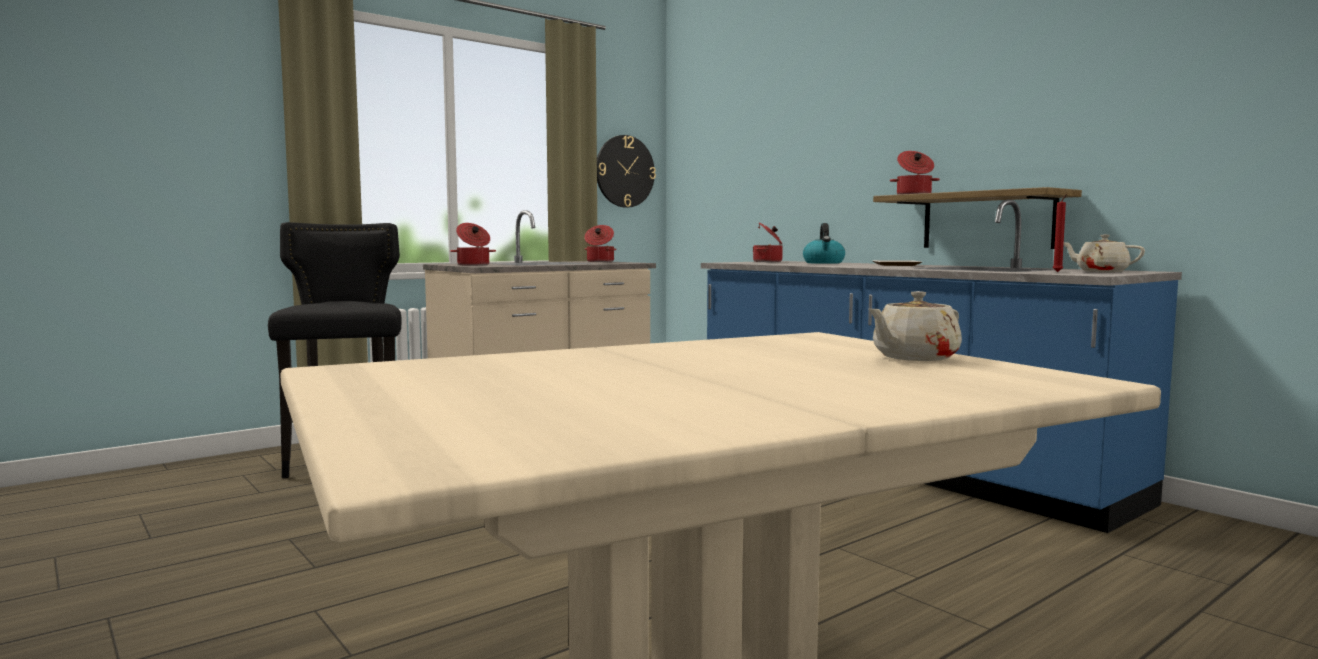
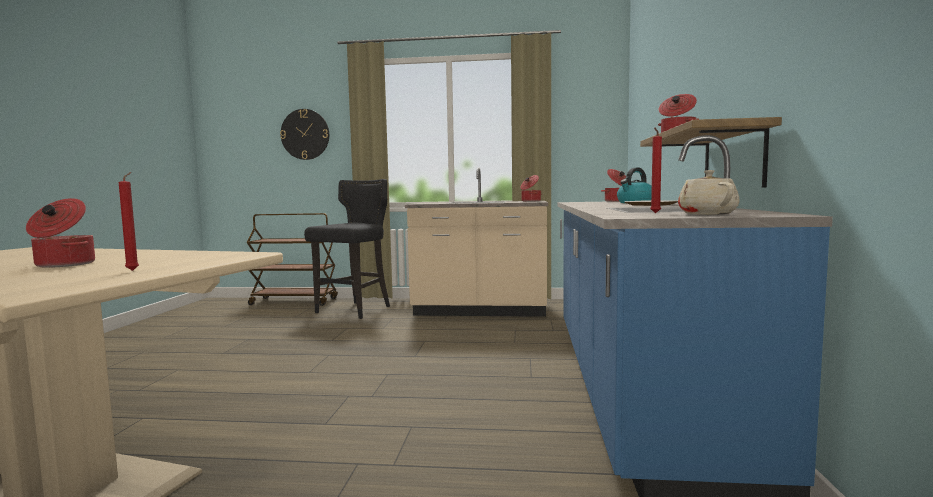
camera: 45 degrees right, 0 degrees up
cooking pot [450,223,496,266] -> cooking pot moved to [26,198,95,268]
wall clock [597,135,656,208] -> wall clock moved to [280,109,329,160]
beige teapot [868,291,962,361] -> red candle [119,172,139,271]
none -> brown cart [247,213,338,306]

